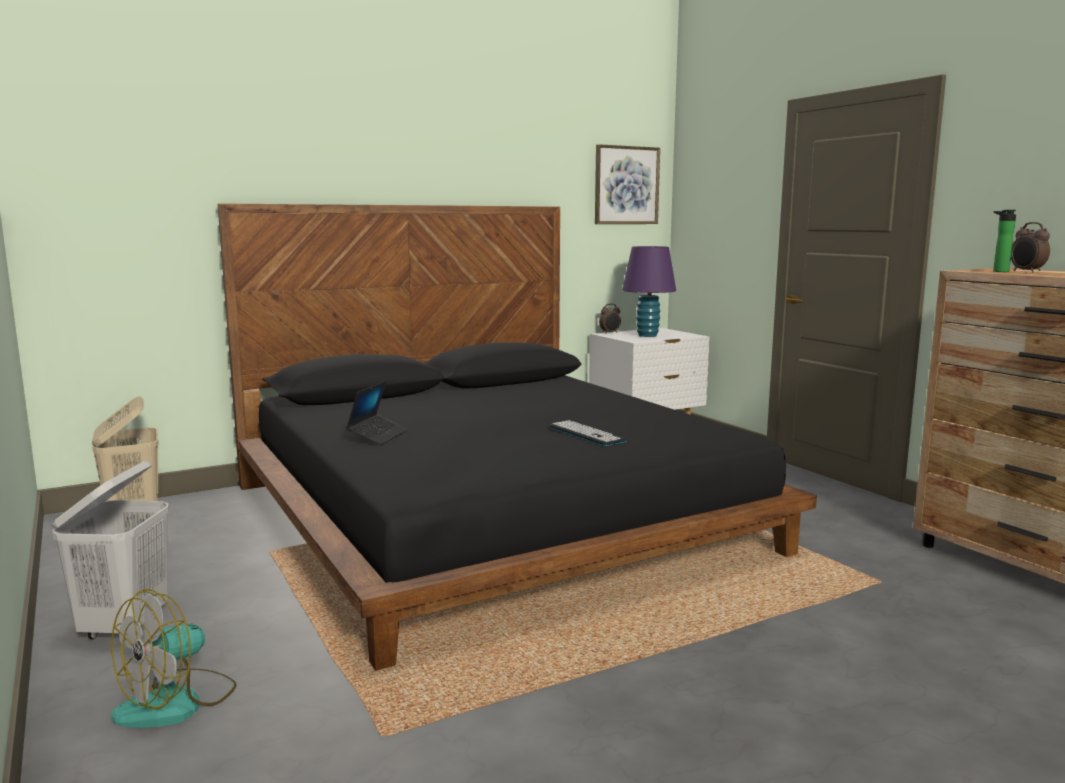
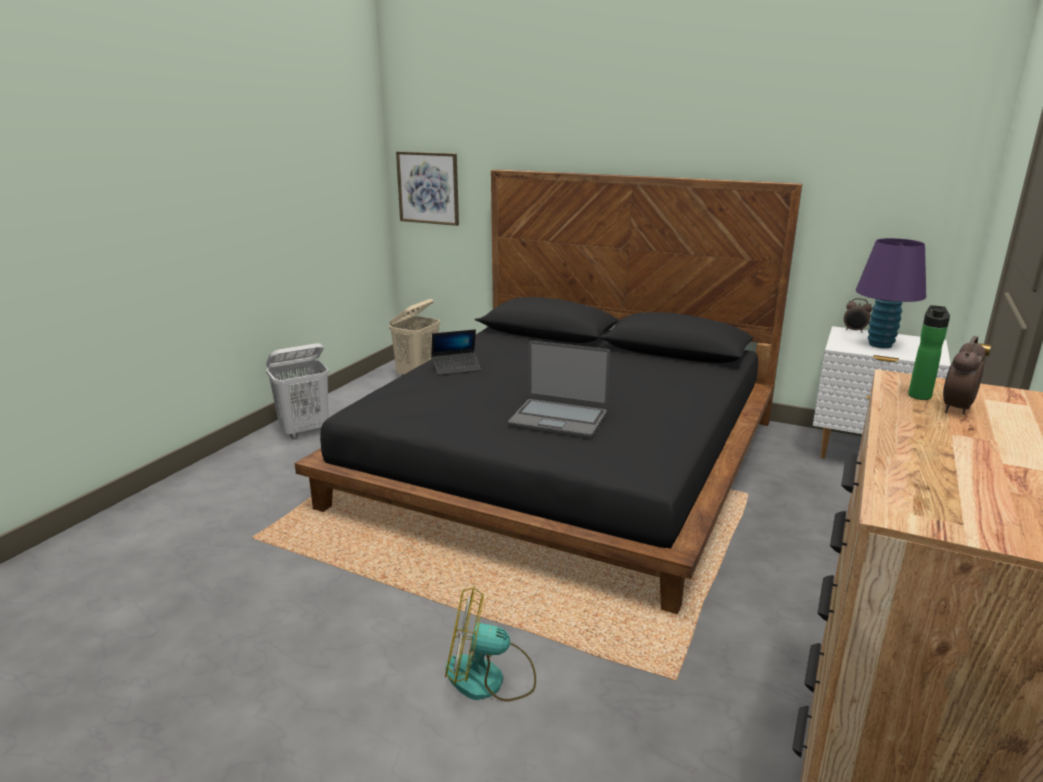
camera: 55 degrees right, 10 degrees up
fan [111,589,236,728] -> fan moved to [445,586,536,702]
keyboard [550,420,627,446] -> laptop [508,341,610,439]
picture [595,144,660,224] -> picture moved to [396,151,459,226]

